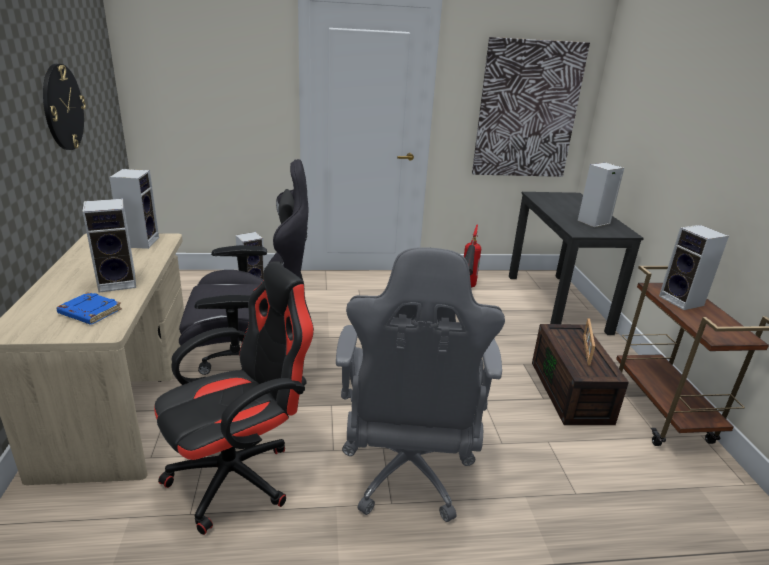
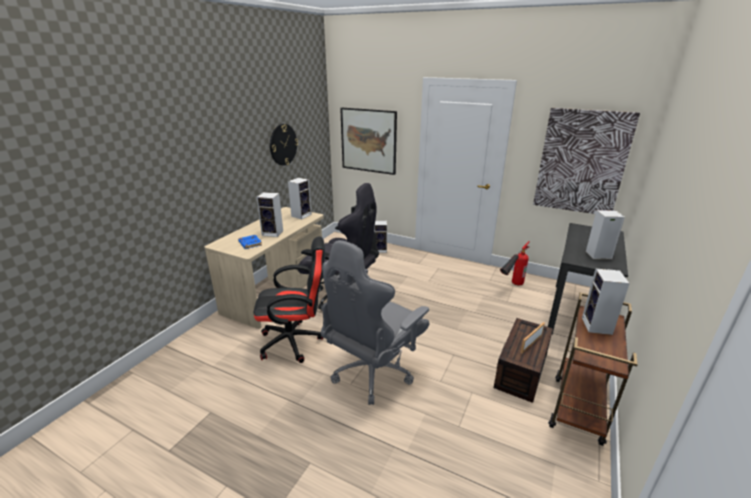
camera: 35 degrees right, 0 degrees up
none -> picture [340,108,397,175]

